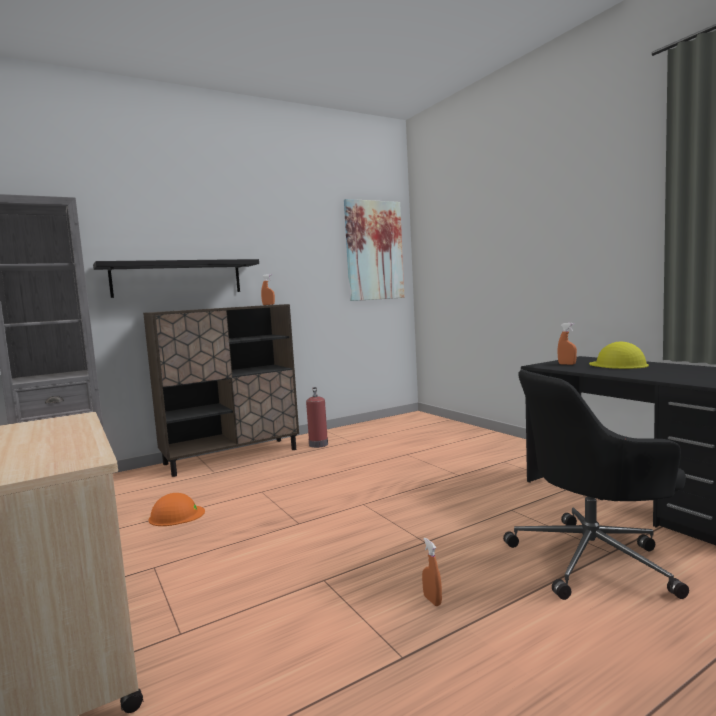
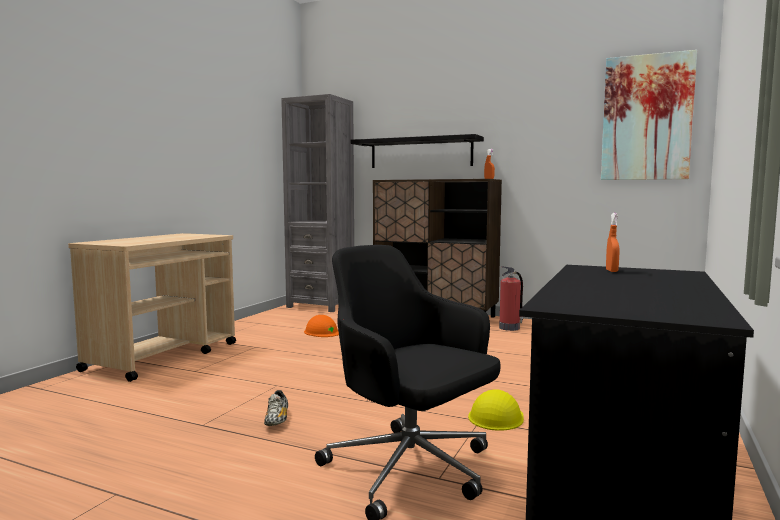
camera: 55 degrees right, 0 degrees up
orange spray bottle [422,538,442,606] -> shoe [264,390,288,426]
yellow hard hat [589,342,649,369] -> yellow hard hat moved to [468,389,524,431]

